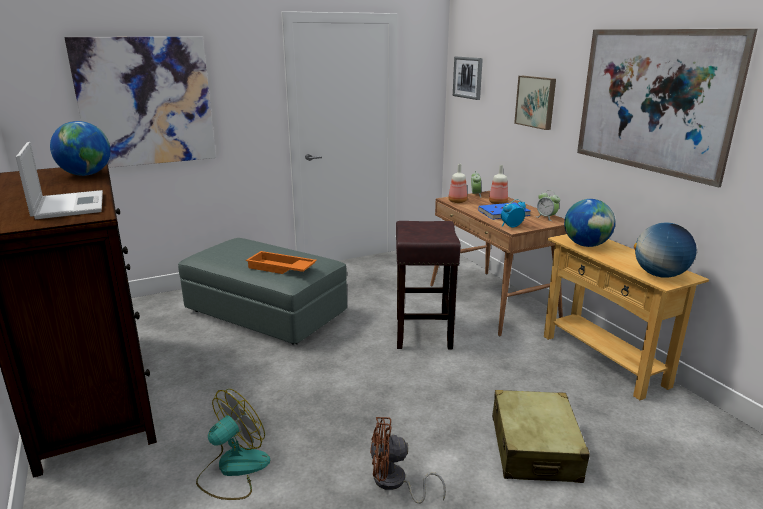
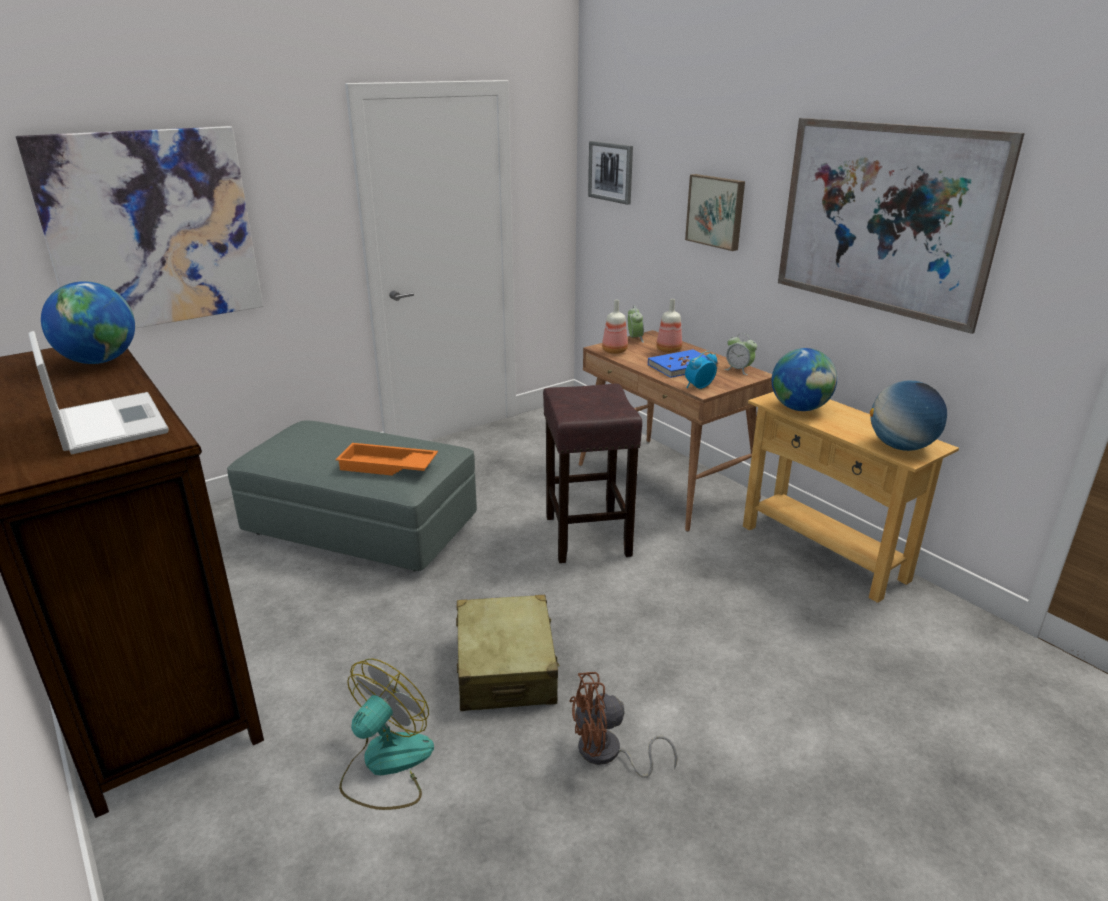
camera: 10 degrees left, 5 degrees up
beige suitcase [492,390,590,483] -> beige suitcase moved to [456,595,559,711]

